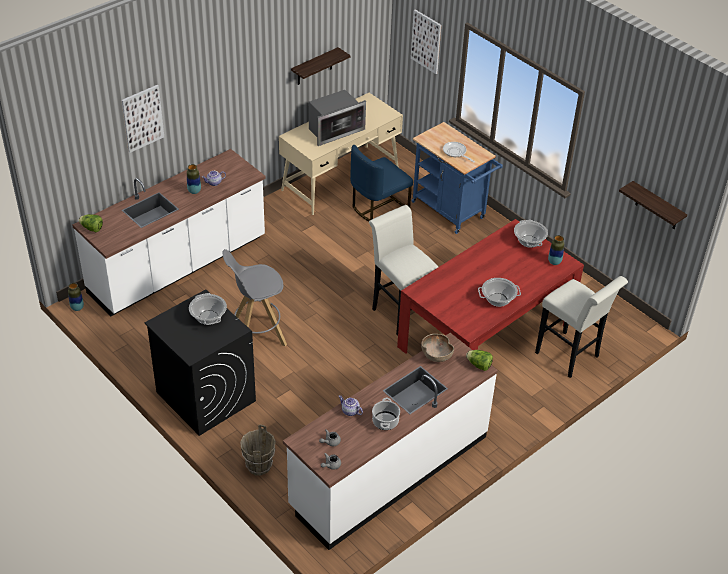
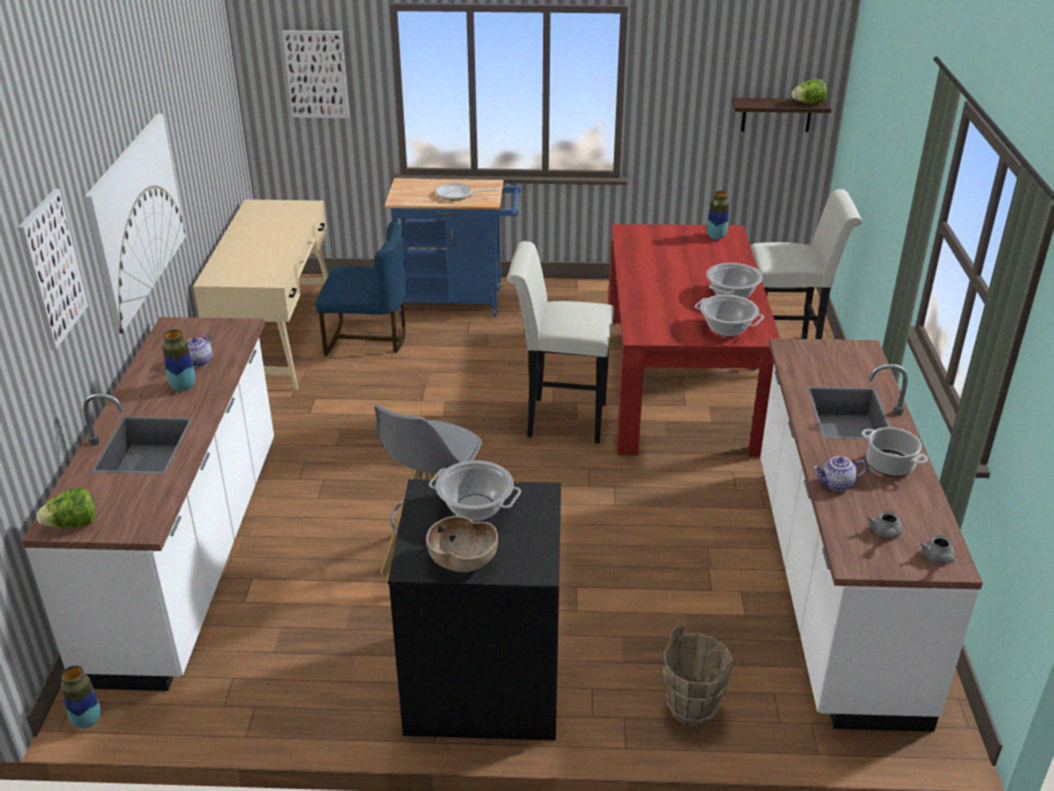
camera: 45 degrees left, 10 degrees down
shelf [291,47,351,85] -> none
microwave [309,90,366,146] -> none
blue chair [350,145,413,222] -> blue chair turned 90 degrees counterclockwise [315,221,407,356]
brown bowl [421,334,454,362] -> brown bowl moved to [426,516,498,572]
lettuce [466,350,493,371] -> lettuce moved to [791,79,827,104]
cooking pot [514,220,548,248] -> cooking pot moved to [695,295,764,336]
none -> picture [84,114,186,334]

